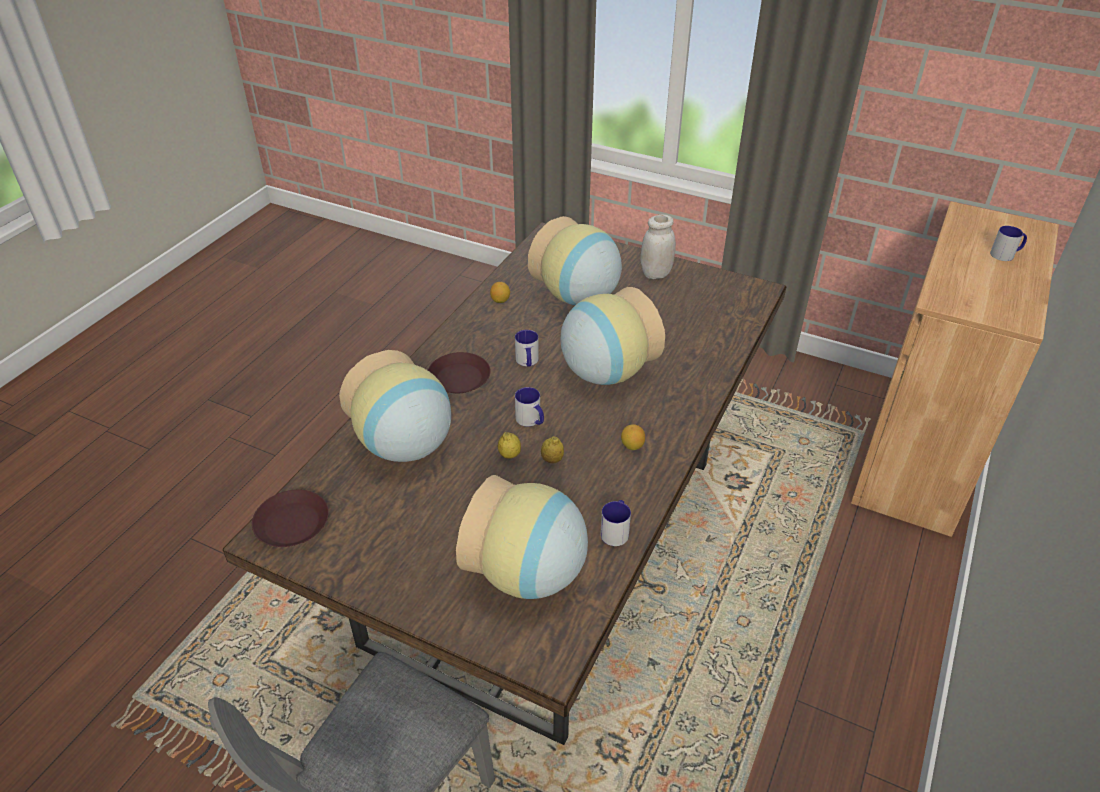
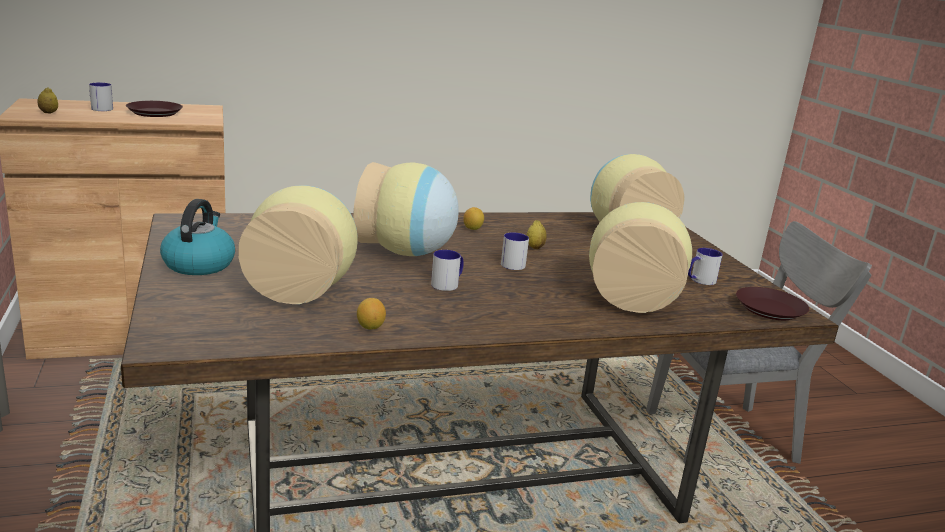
camera: 135 degrees left, 20 degrees down
brown plate [428,352,491,393] -> brown plate moved to [126,101,183,117]
lemon [498,432,521,459] -> lemon moved to [37,87,58,113]
mug [600,500,631,546] -> mug moved to [688,248,722,285]
white jar [641,214,676,279] -> kettle [160,199,235,275]

